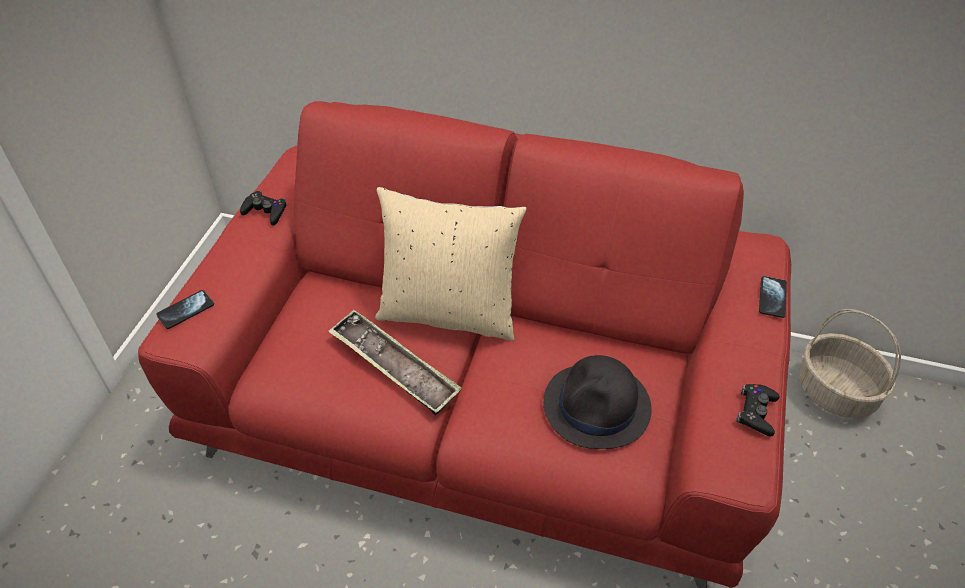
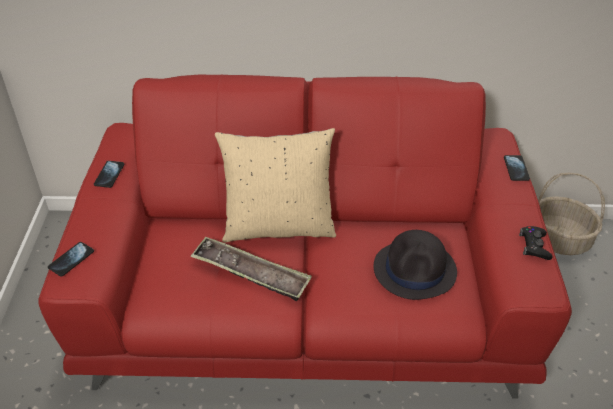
camera: 15 degrees left, 5 degrees down
black game controller [240,190,286,226] -> phone [94,161,124,188]

